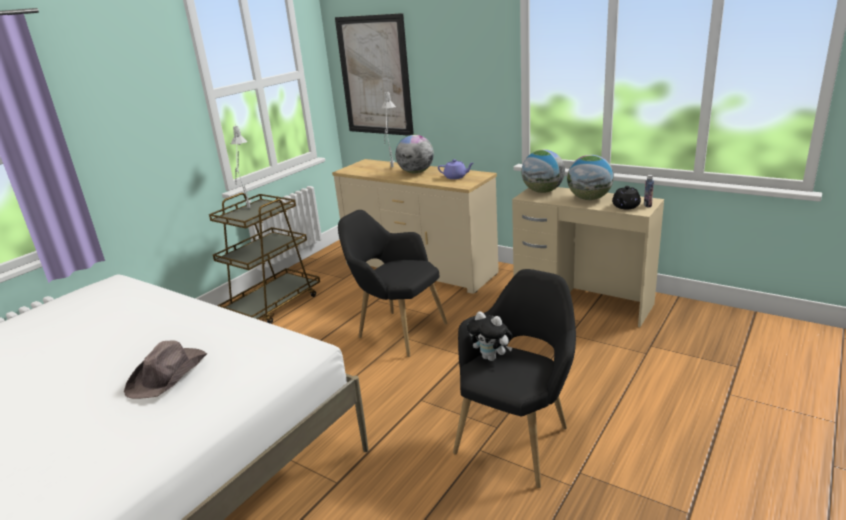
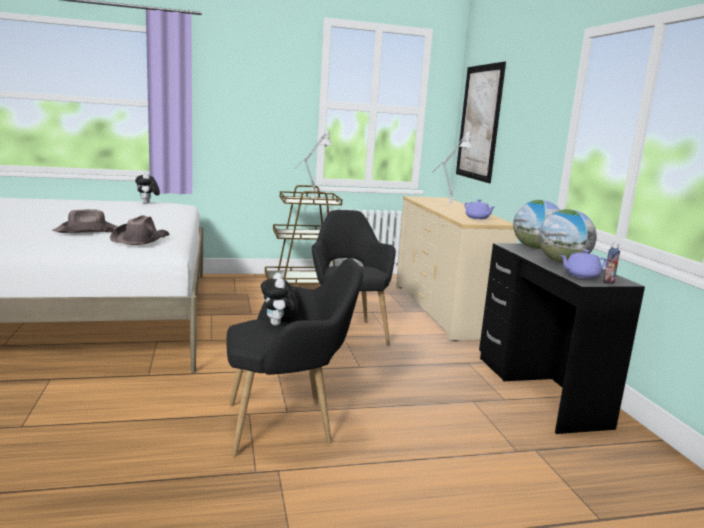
camera: 40 degrees right, 10 degrees down
globe [395,134,434,173] -> none
beige desk [512,187,664,327] -> black desk [479,243,645,434]
black teapot [612,186,641,209] -> purple teapot [560,250,607,279]
none -> brown hat [110,215,170,245]
none -> plush toy [135,172,160,204]

